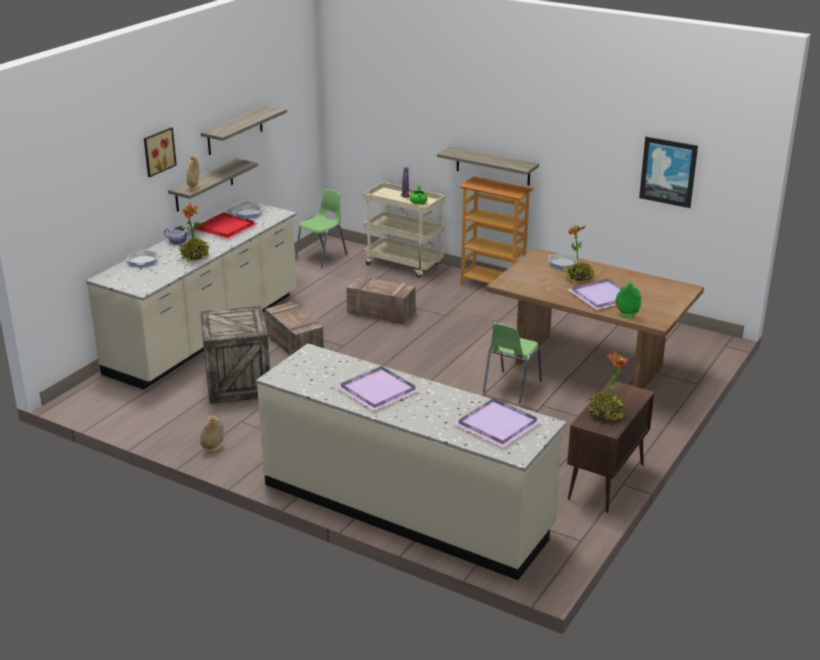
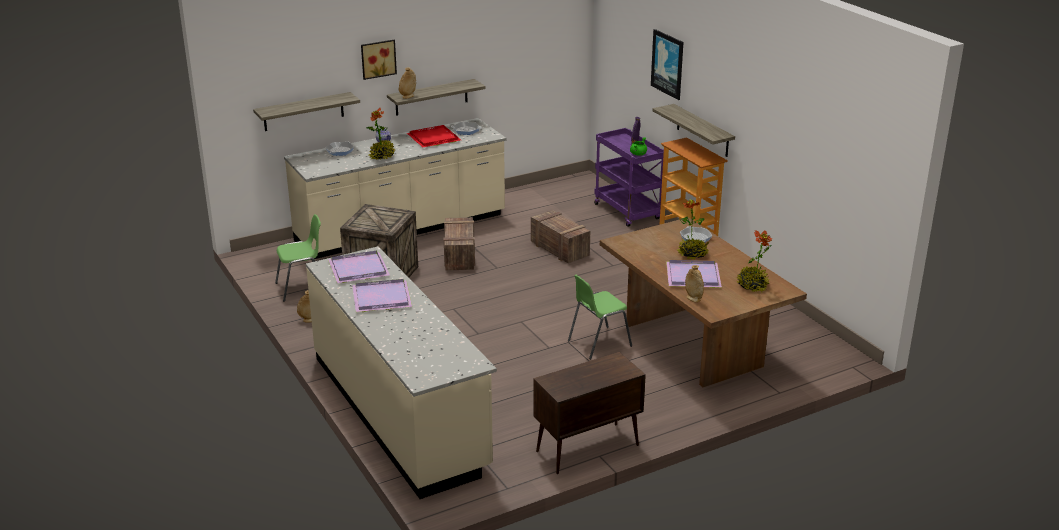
camera: 30 degrees right, 0 degrees up
shelf [201,105,287,155] -> shelf moved to [253,92,360,131]
green chair [295,189,348,268] -> green chair moved to [275,214,321,302]
beige cart [363,182,445,278] -> purple cart [594,128,664,227]
purple tray [453,398,542,447] -> purple tray moved to [328,251,390,283]
potted plant [588,351,628,421] -> potted plant moved to [737,230,773,292]
green vase [615,282,641,318] -> beige vase [685,265,704,302]
picture [639,137,698,208] -> picture moved to [651,29,683,100]

